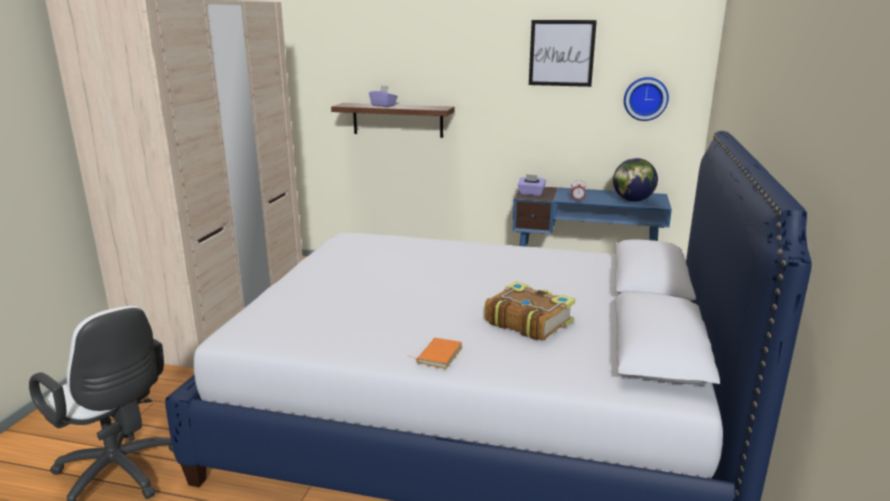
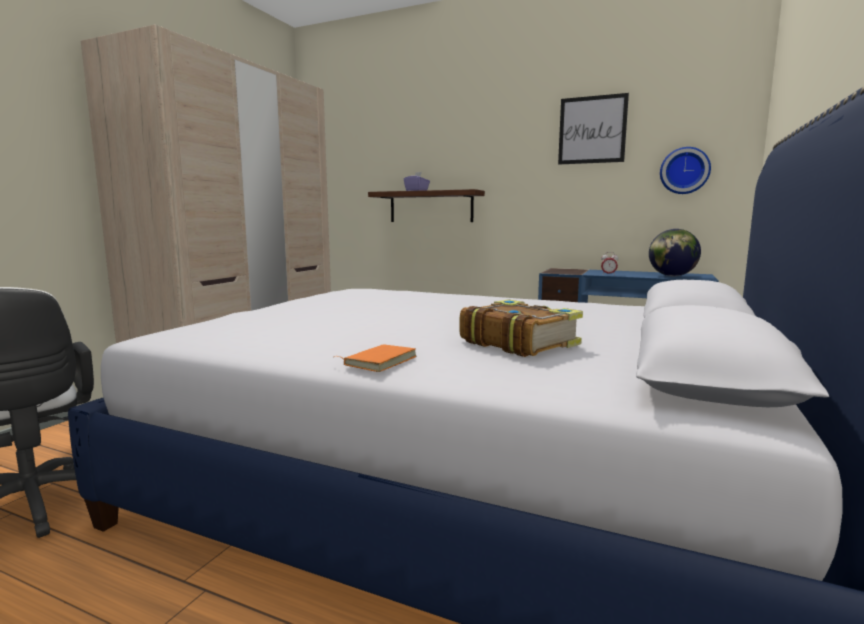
camera: 10 degrees right, 10 degrees down
purple tissue box [518,174,546,196] -> none

